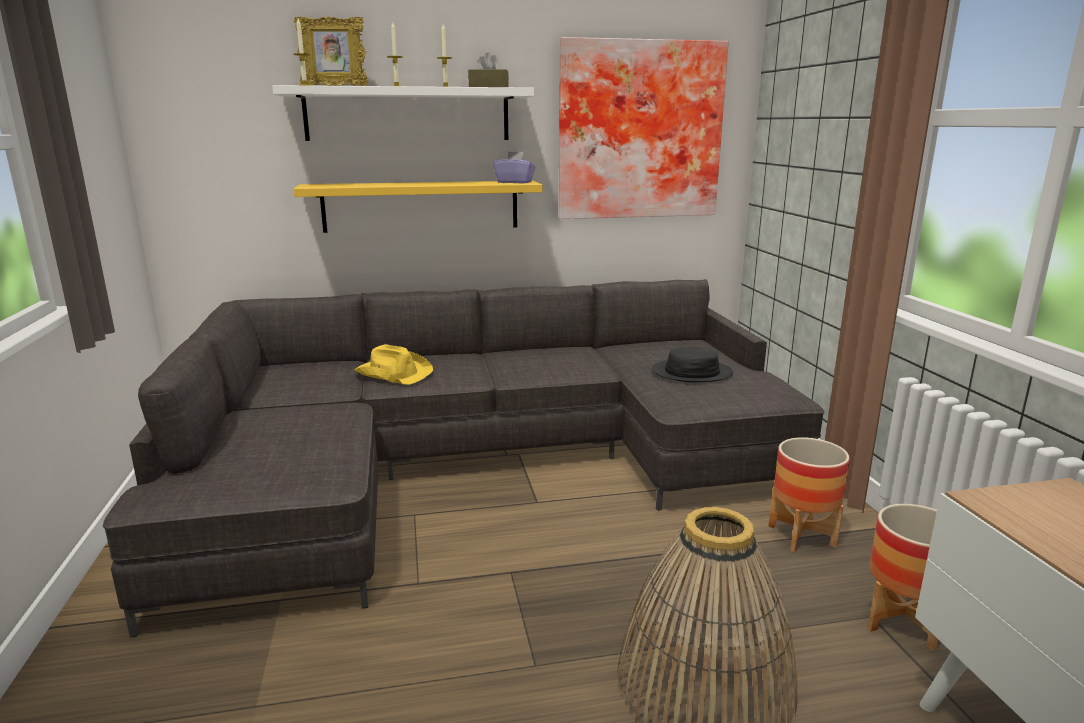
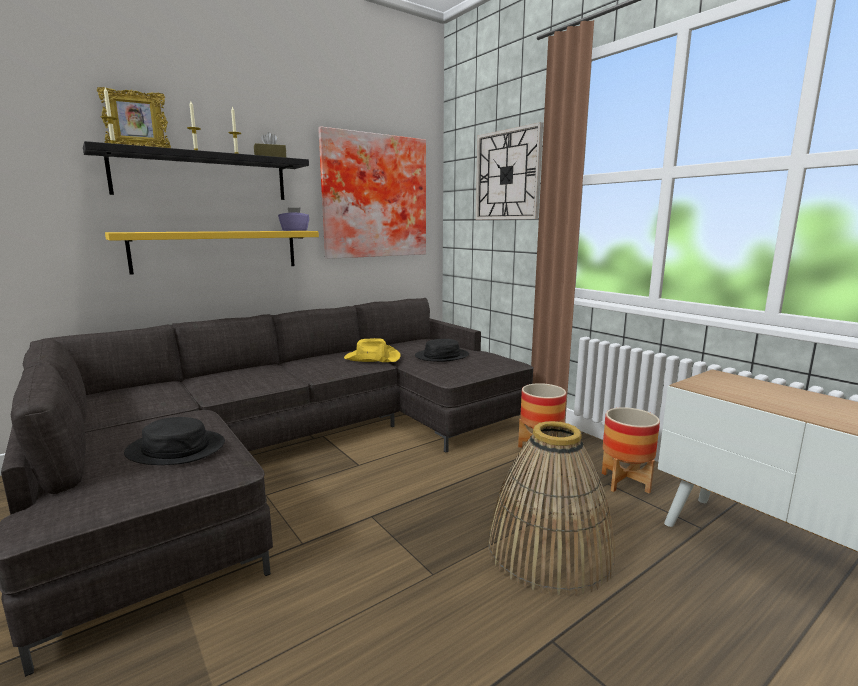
camera: 25 degrees left, 5 degrees down
white shelf [272,85,534,141] -> black shelf [83,141,309,200]
yellow hat [354,344,433,385] -> yellow hat moved to [344,338,401,362]
none -> black hat [124,417,225,465]
none -> wall clock [476,122,543,220]

